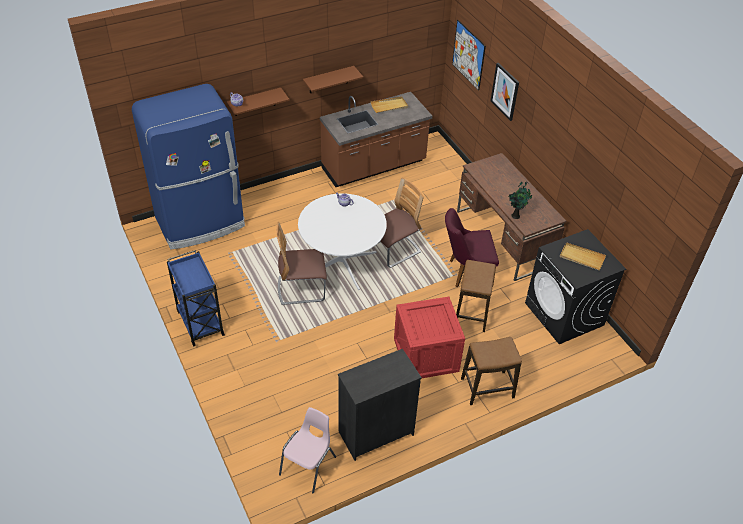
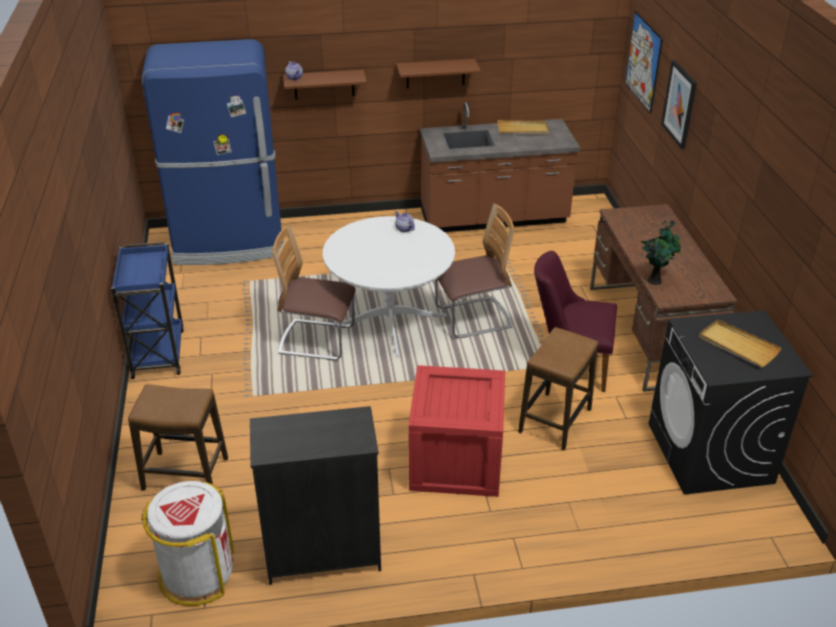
camera: 20 degrees right, 10 degrees down
pink chair [279,407,336,493] -> white trash can [141,481,234,606]
stool [461,337,522,405] -> stool moved to [128,384,228,491]

